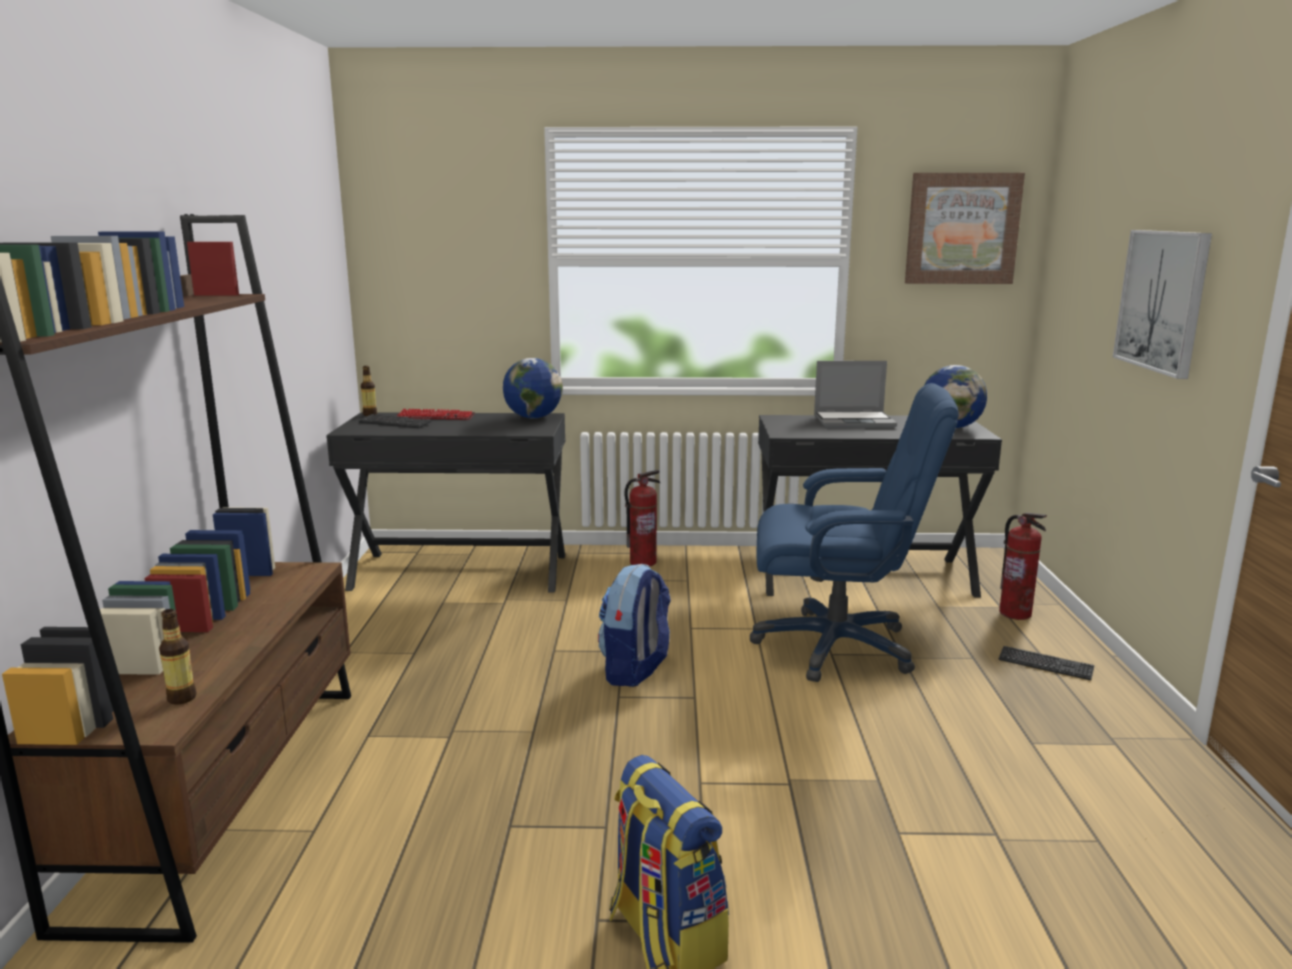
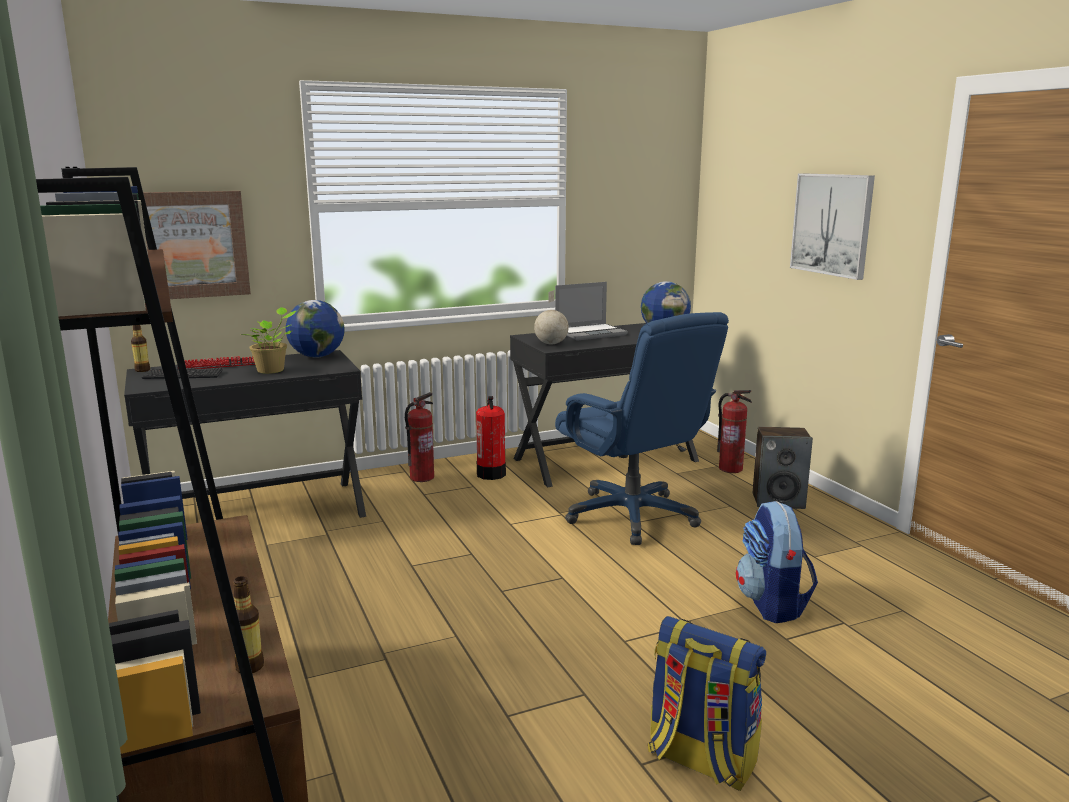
camera: 25 degrees left, 0 degrees up
backpack [598,564,671,687] -> backpack moved to [736,501,818,623]
blue office chair [750,383,959,682] -> blue office chair turned 75 degrees clockwise [555,312,729,545]
picture [905,173,1025,284] -> picture moved to [143,191,251,299]
keyboard [998,646,1095,680] -> speaker [753,427,813,509]
none -> potted plant [242,307,296,374]
none -> fire extinguisher [476,396,506,480]
none -> globe [534,290,569,344]

